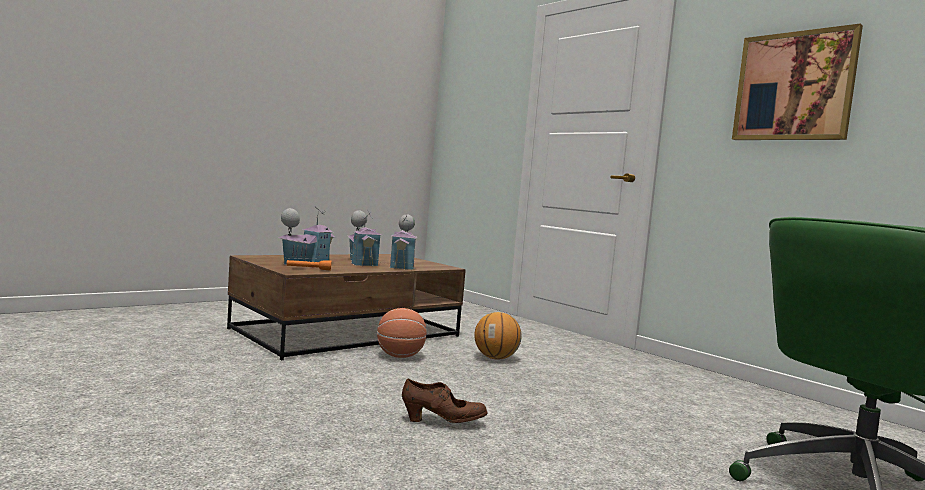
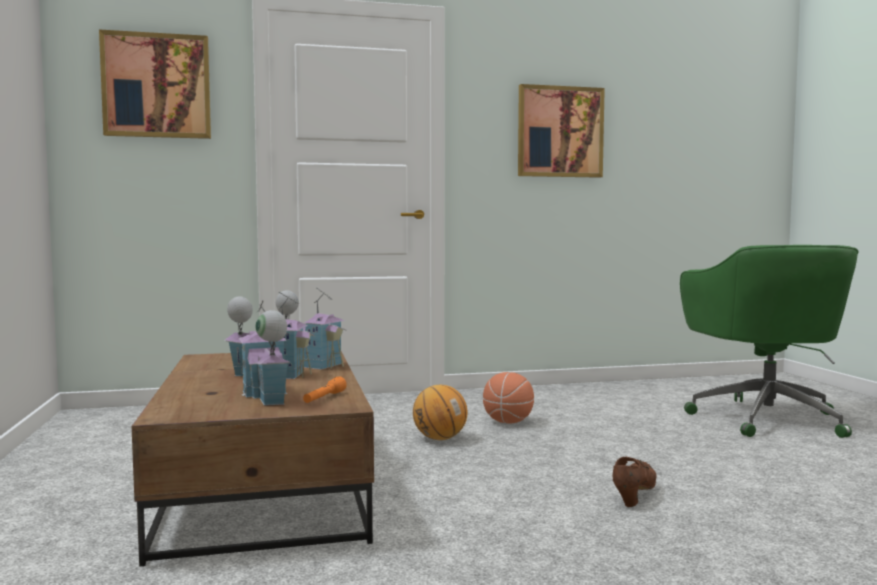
camera: 60 degrees left, 0 degrees up
basketball [377,308,427,358] -> basketball moved to [483,372,534,424]
none -> picture [99,29,211,139]

